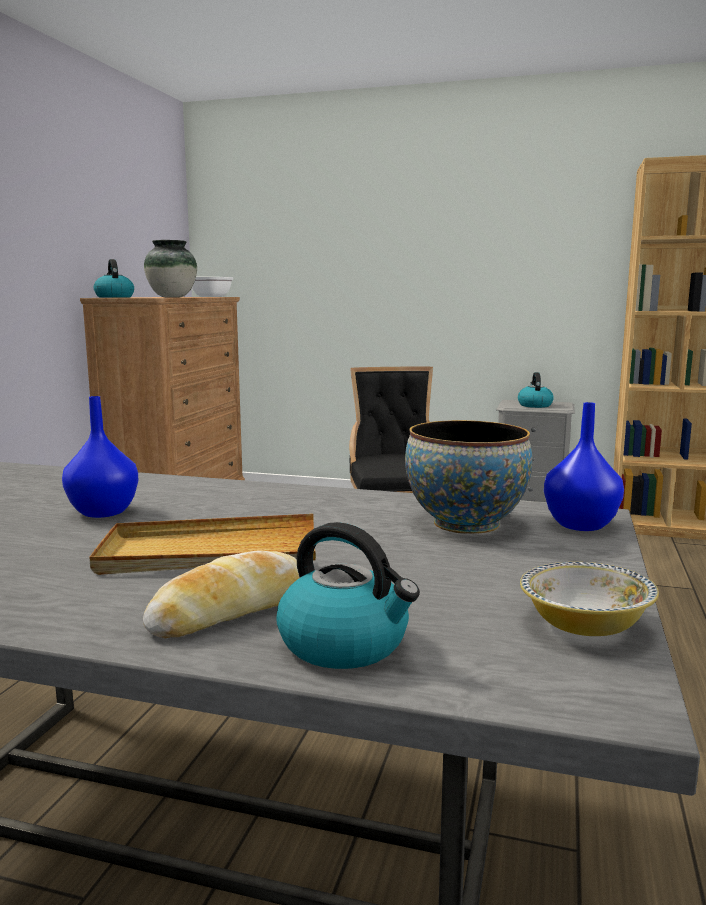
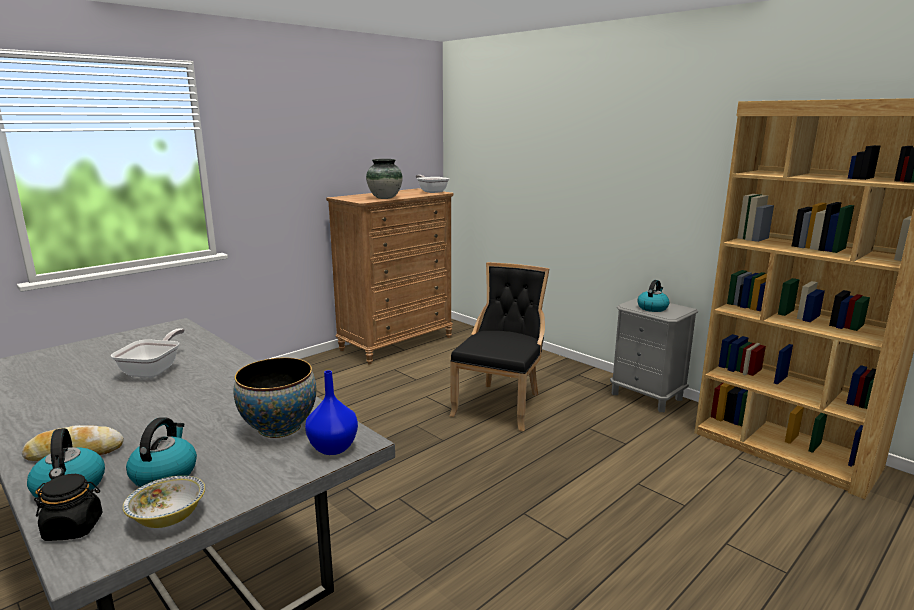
camera: 30 degrees right, 5 degrees up
blue vase [62,396,138,518] -> frying pan [111,329,185,378]
beige tray [89,514,316,575] -> none
kettle [94,259,134,298] -> kettle moved to [126,417,197,487]
none -> black jar [34,474,103,541]

